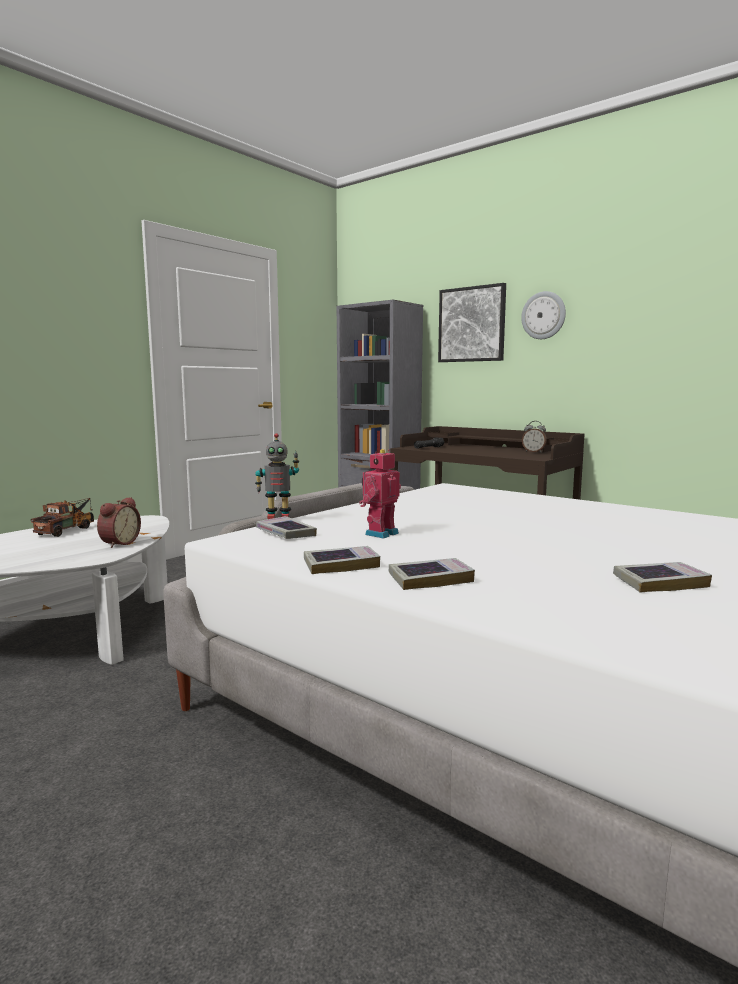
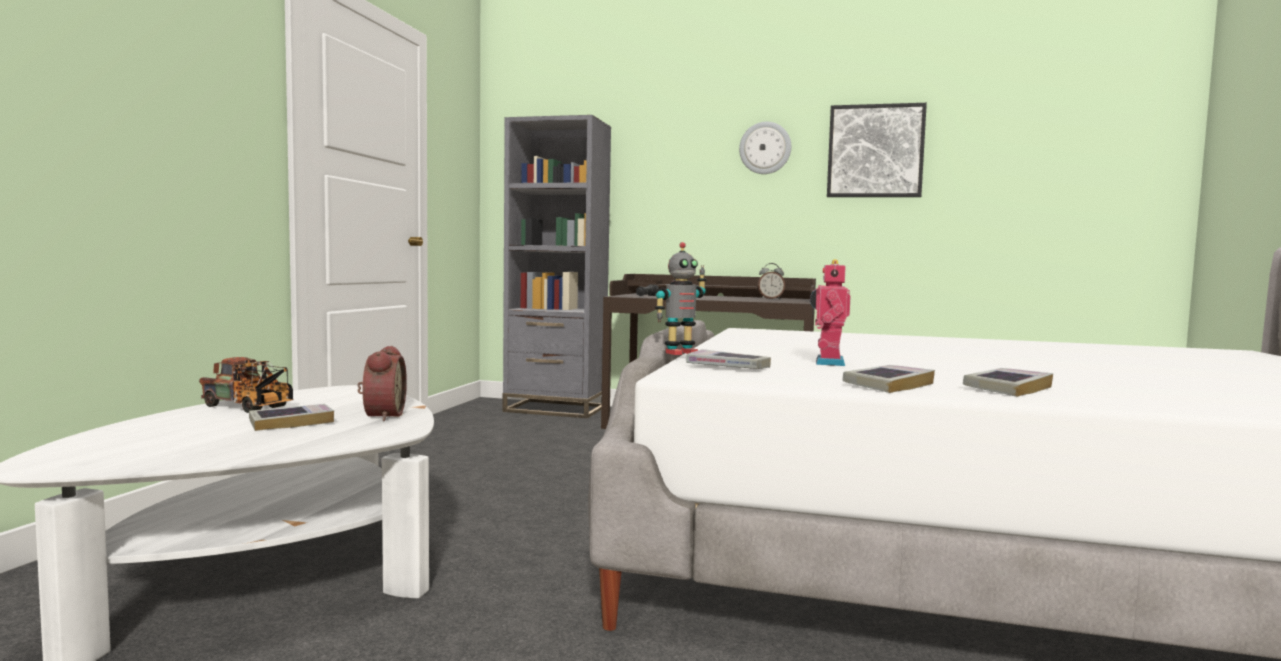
camera: 25 degrees left, 5 degrees down
toy truck [31,498,94,537] -> toy truck turned 120 degrees clockwise [199,357,294,413]
picture [438,283,506,362] -> picture moved to [827,103,927,197]
book [613,562,712,593] -> book moved to [249,404,334,431]

